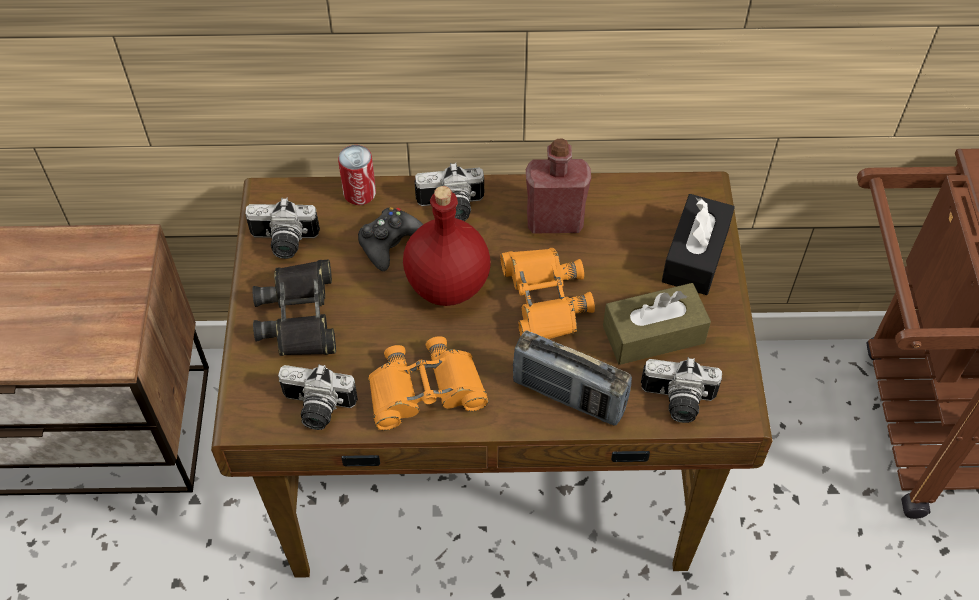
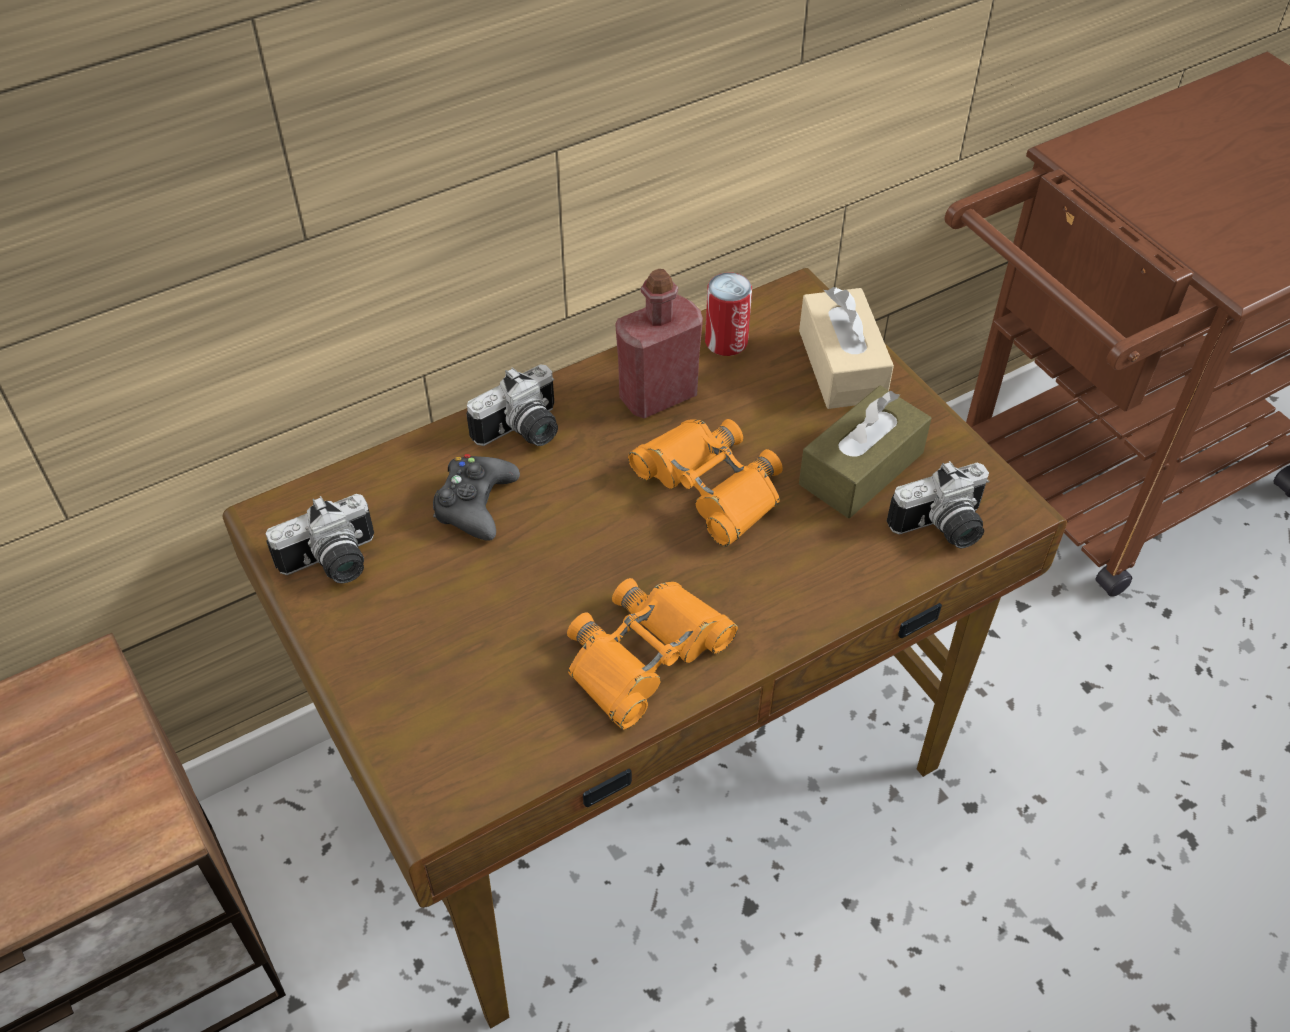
camera: 30 degrees left, 5 degrees down
black binoculars [252,259,336,356] -> none
camera [278,364,358,430] -> none
can [338,145,376,205] -> can moved to [705,272,752,356]
red bottle [403,186,491,306] -> none
radio [513,330,632,426] -> none
black tissue box [662,194,735,295] -> beige tissue box [799,287,894,409]

